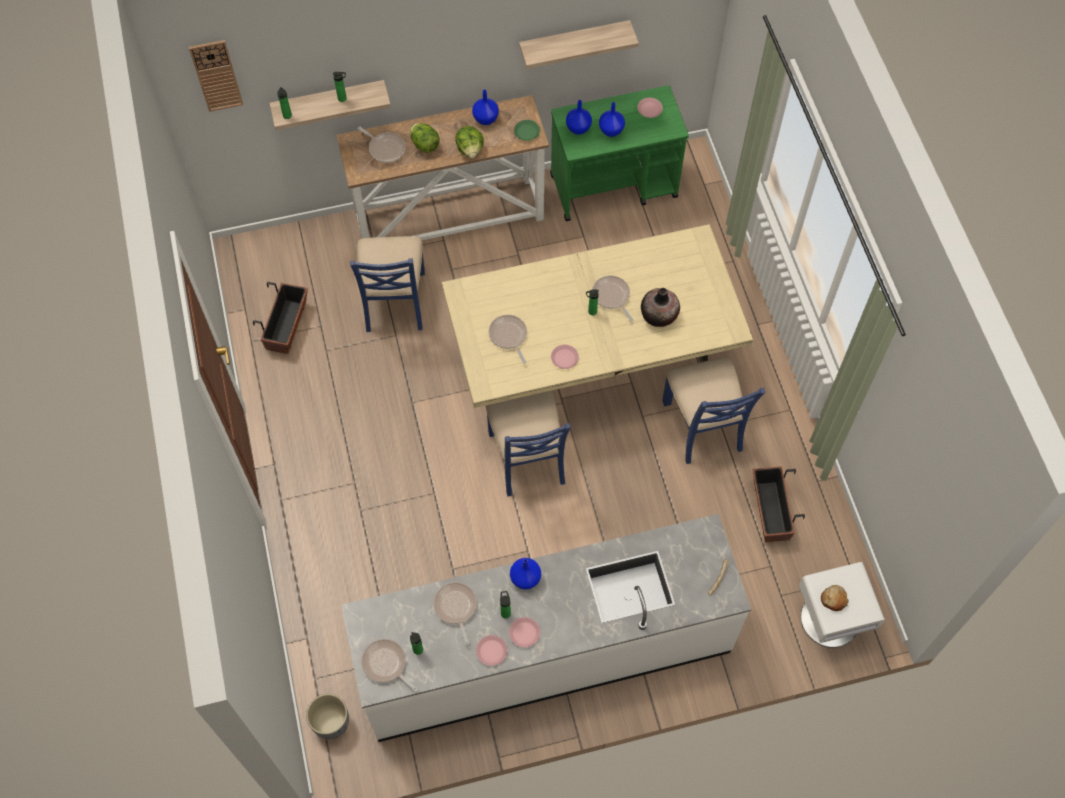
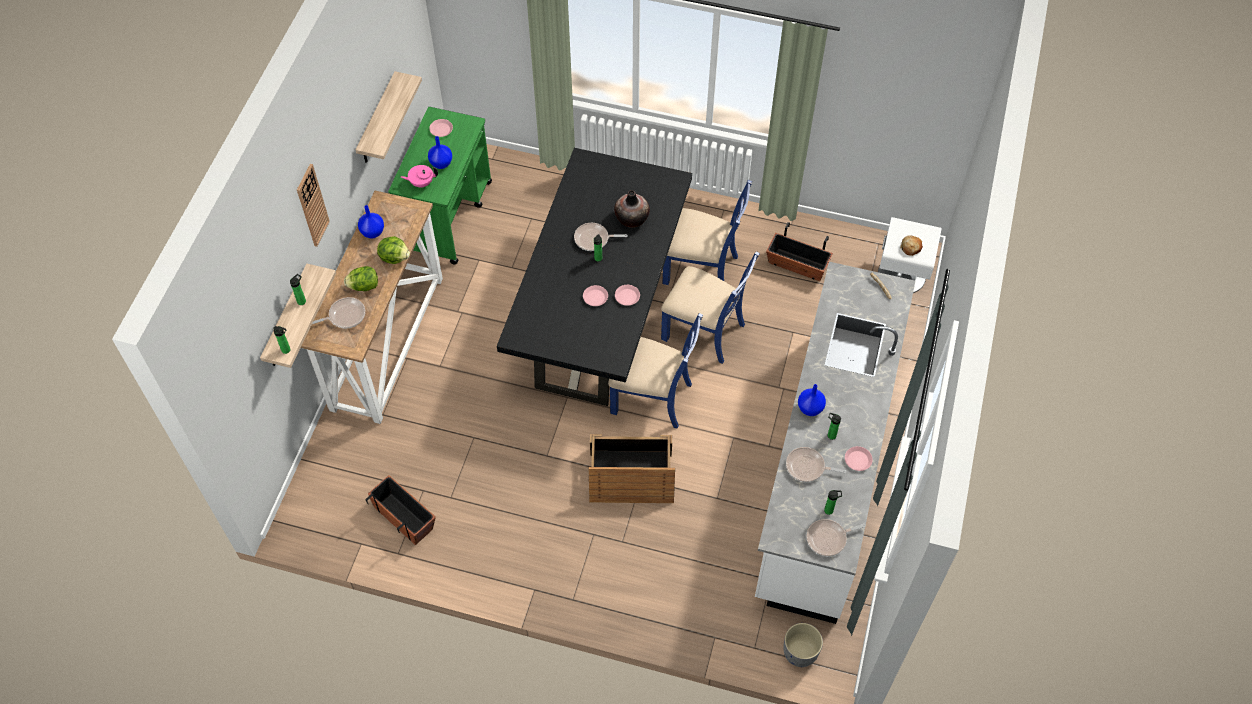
camera: 60 degrees left, 5 degrees down
wall clock [189,40,243,112] -> wall clock moved to [297,164,330,247]
blue chair [350,236,425,332] -> blue chair moved to [661,251,760,364]
beige dining table [442,224,753,408] -> black dining table [497,148,692,406]
frying pan [489,315,527,364] -> none
pink plate [509,617,540,647] -> pink plate moved to [583,285,608,306]
green plate [514,120,540,141] -> none
blue vase [566,100,592,135] -> pink teapot [401,165,438,188]
none -> crate [589,434,675,503]

